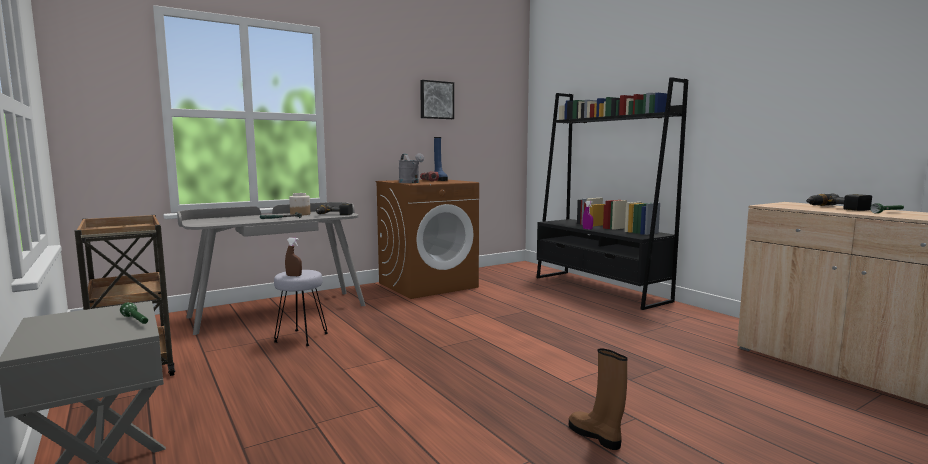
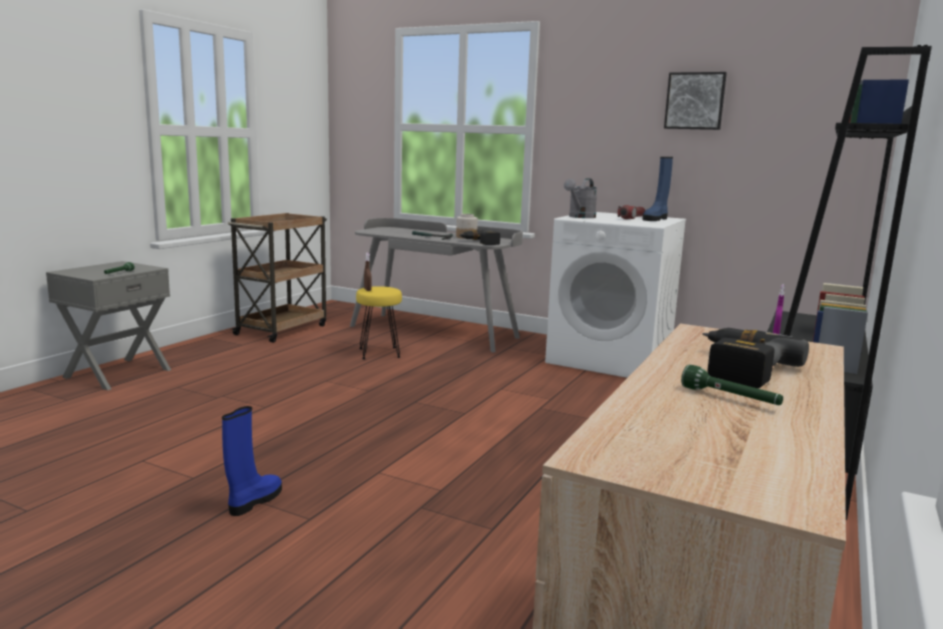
camera: 60 degrees right, 5 degrees up
grey stool [274,270,328,346] -> yellow stool [356,286,402,359]
brown washing machine [376,179,479,299] -> white washing machine [545,212,686,378]
brown boot [569,348,628,450] -> blue boot [222,406,282,516]

